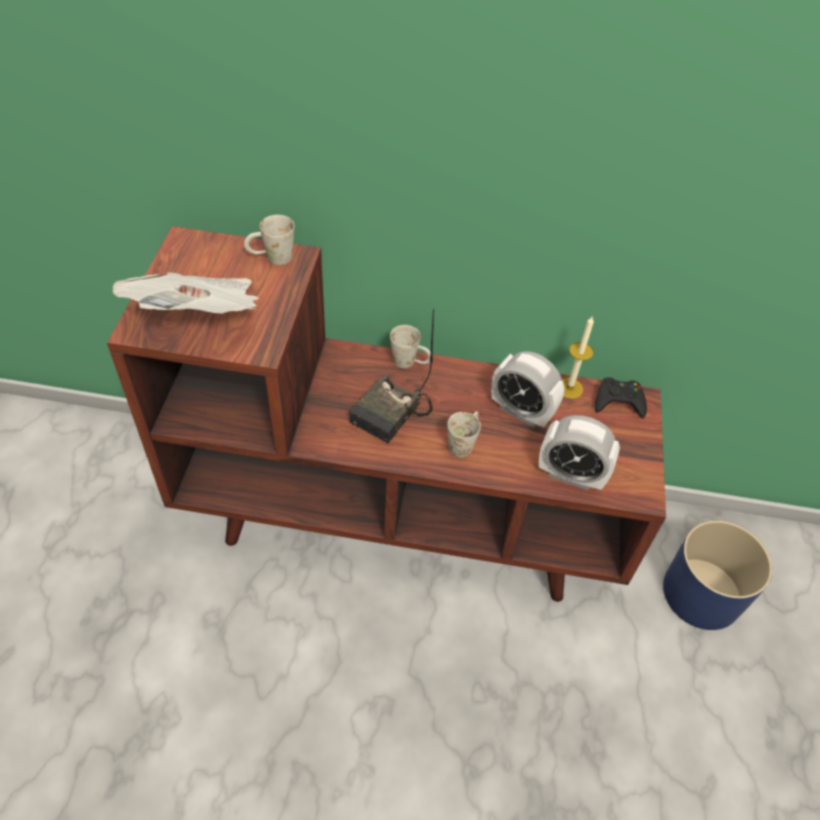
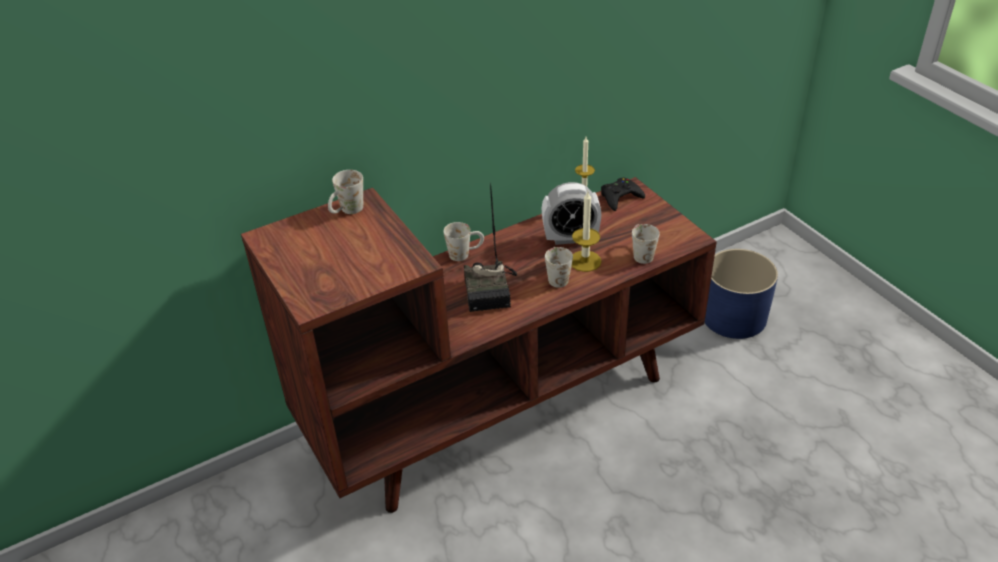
camera: 35 degrees left, 10 degrees down
newspaper [112,272,258,313] -> none
alarm clock [539,415,620,490] -> white mug [632,224,660,264]
none -> candle [572,191,602,272]

